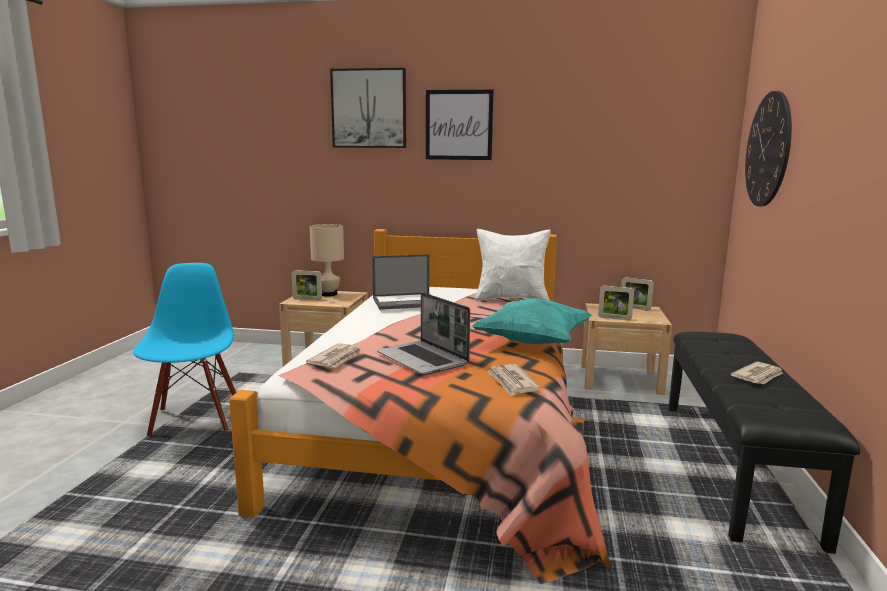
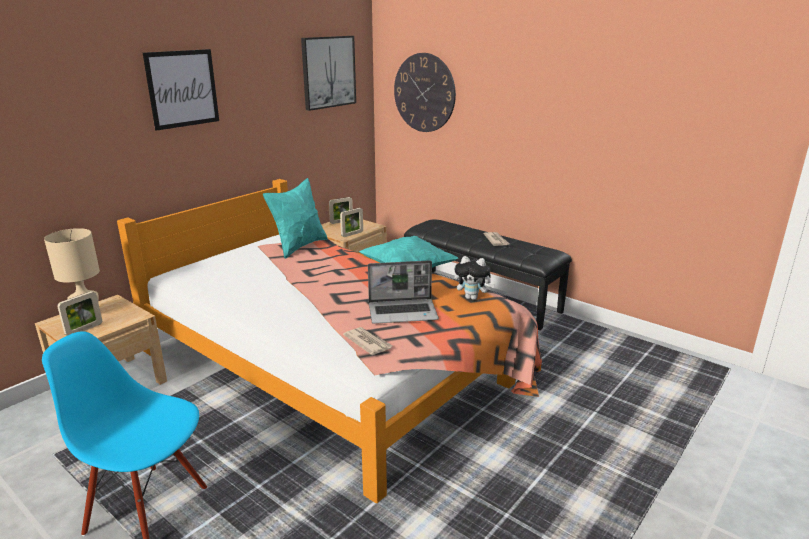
camera: 60 degrees left, 10 degrees up
picture [330,68,406,148] -> picture moved to [301,36,356,111]
laptop [372,254,431,310] -> none
white pillow [475,229,551,301] -> turquoise pillow [263,178,328,259]
newspaper [487,364,541,396] -> plush toy [454,256,495,300]

